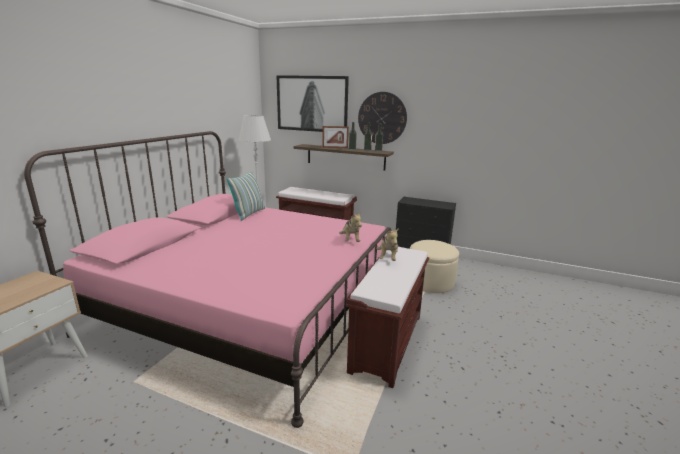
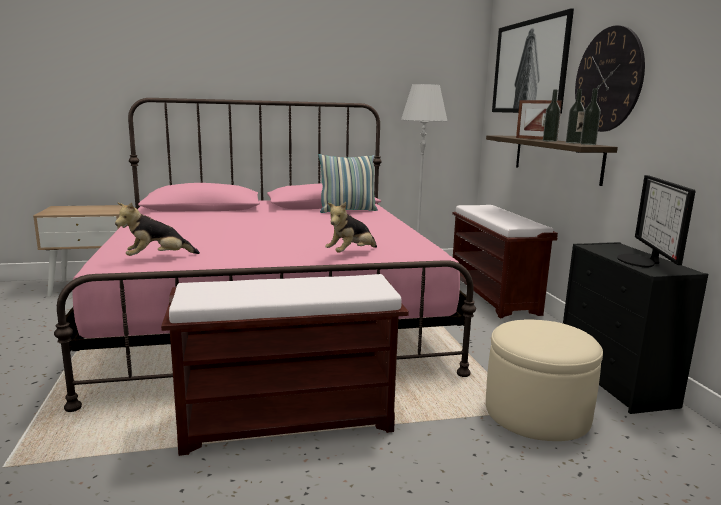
camera: 55 degrees right, 5 degrees down
plush toy [377,228,399,261] -> plush toy moved to [115,202,200,256]
none -> monitor [617,175,696,267]

